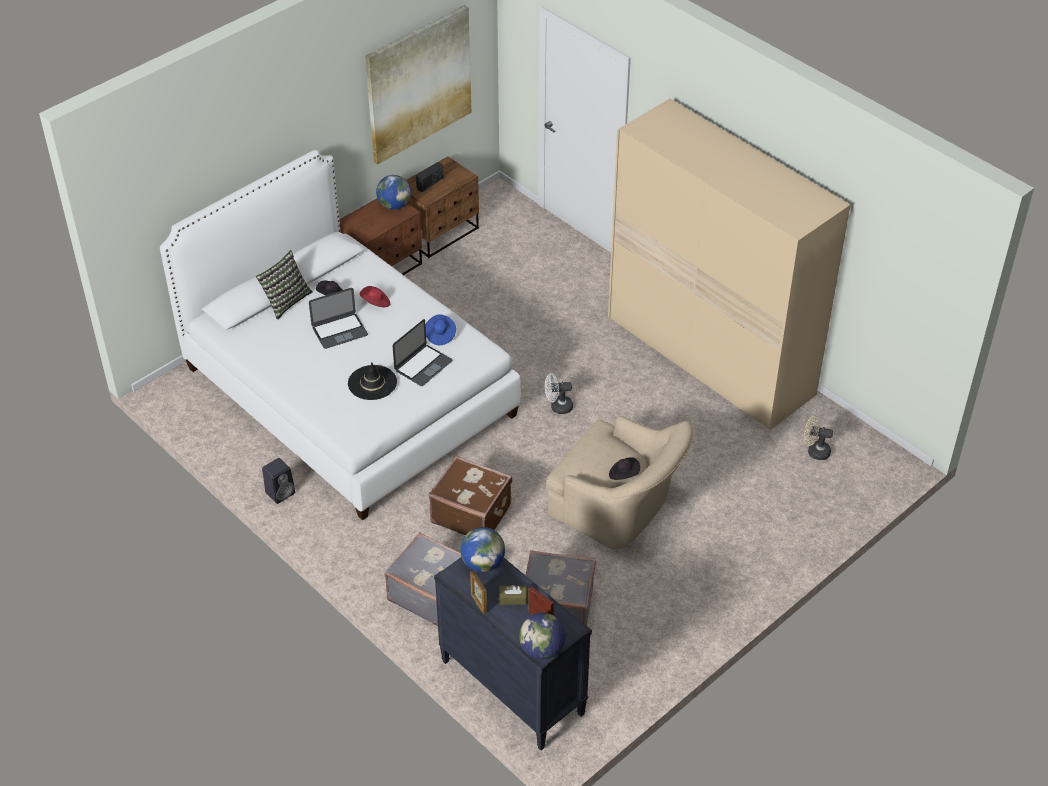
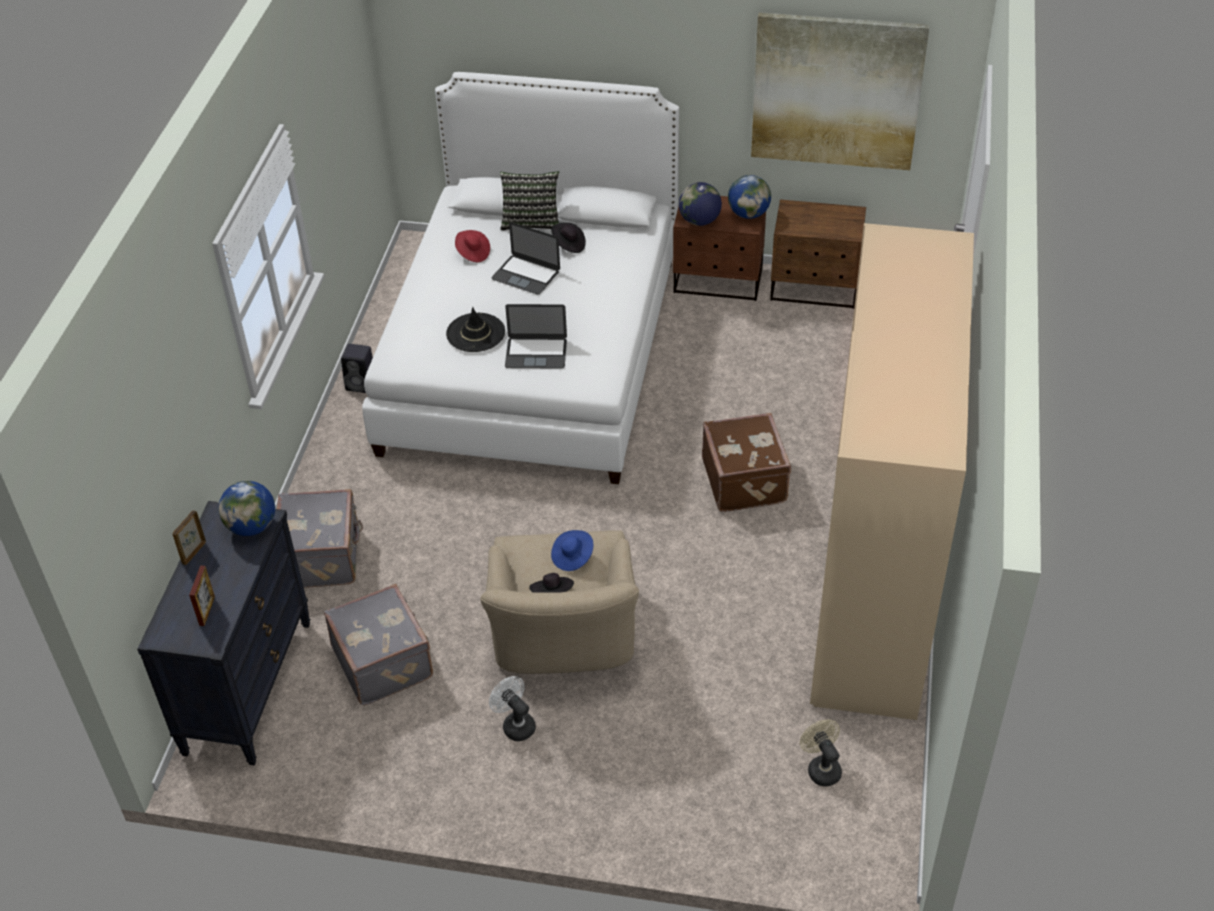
camera: 55 degrees right, 0 degrees up
red hat [360,286,390,308] -> red hat moved to [455,230,490,262]
radio [416,162,444,192] -> none
blue hat [425,314,456,345] -> blue hat moved to [551,530,593,571]
brown suitcase [428,456,512,535] -> brown suitcase moved to [702,413,791,512]
brown tissue box [499,585,527,605] -> none
globe [519,613,566,660] -> globe moved to [679,182,722,226]
white fan [545,373,573,414] -> white fan moved to [489,676,536,741]

